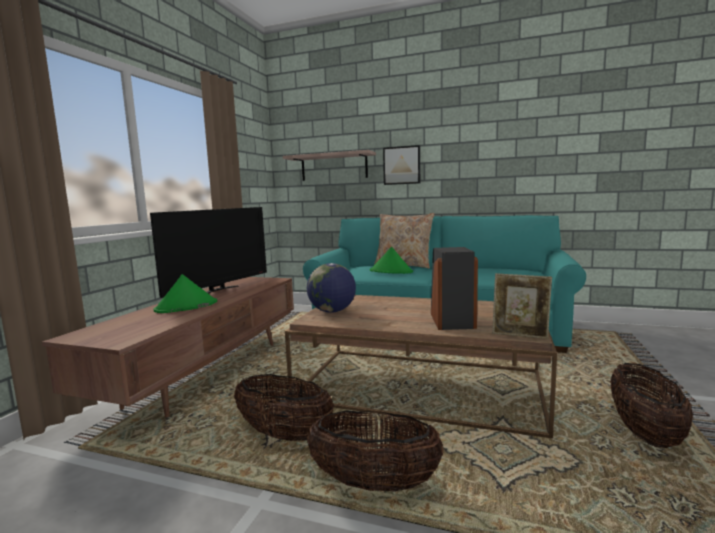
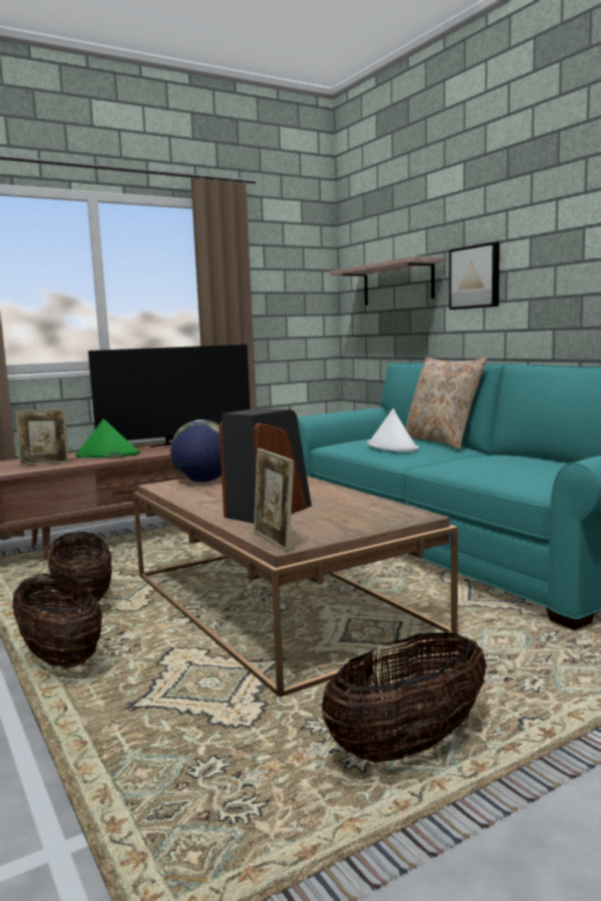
camera: 40 degrees right, 0 degrees up
green hat [370,247,413,274] -> white hat [367,409,419,452]
none -> picture frame [16,409,69,466]

